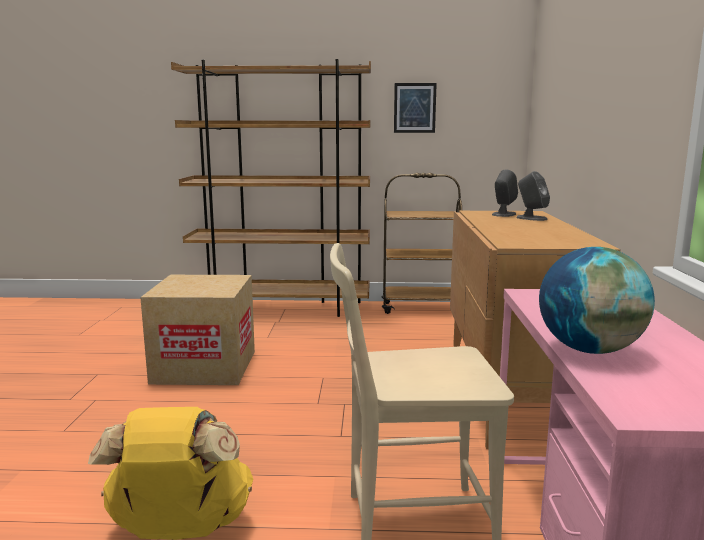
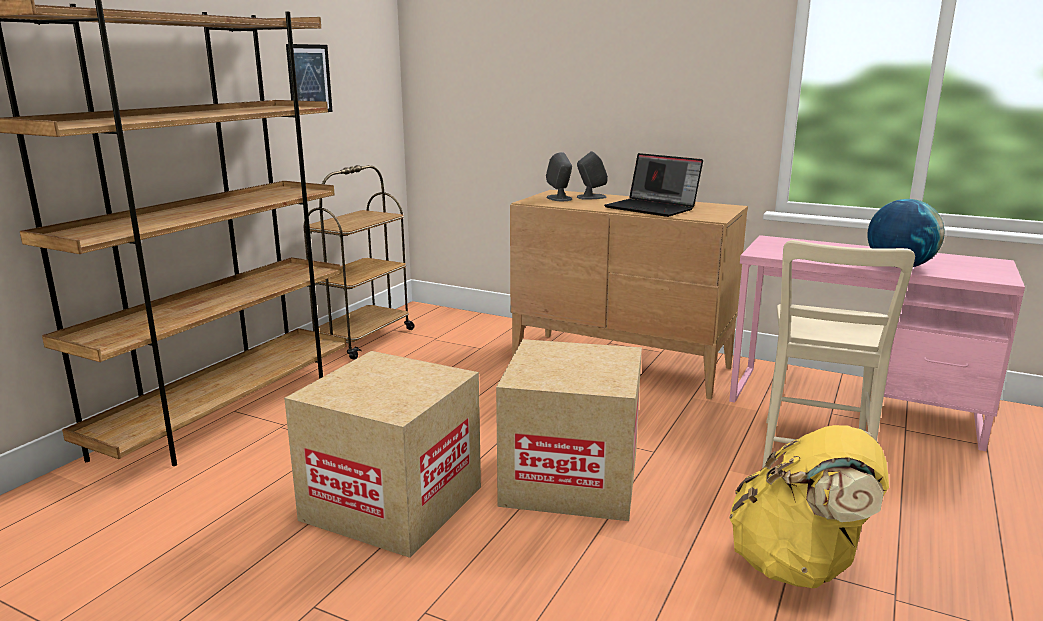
camera: 65 degrees left, 5 degrees up
none -> cardboard box [496,339,642,521]
none -> laptop [604,153,703,217]

